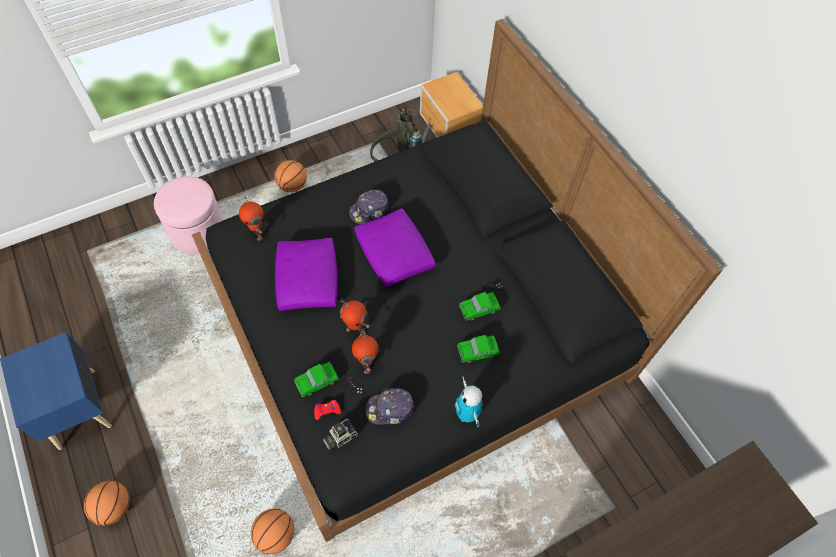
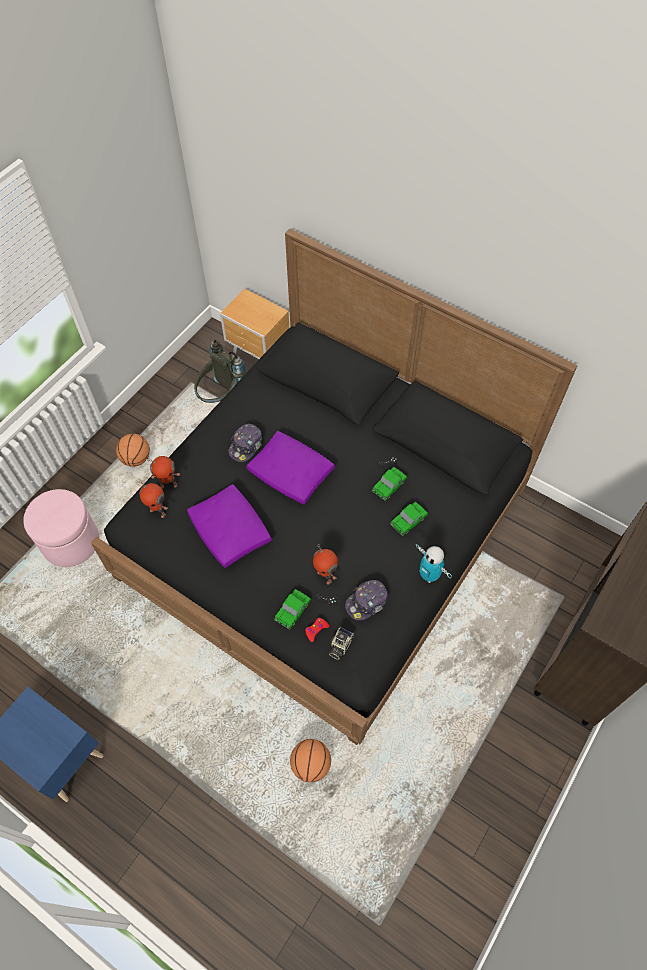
camera: 25 degrees left, 0 degrees up
basketball [84,481,130,525] -> none
toy robot [340,299,370,335] -> toy robot moved to [149,456,180,489]

